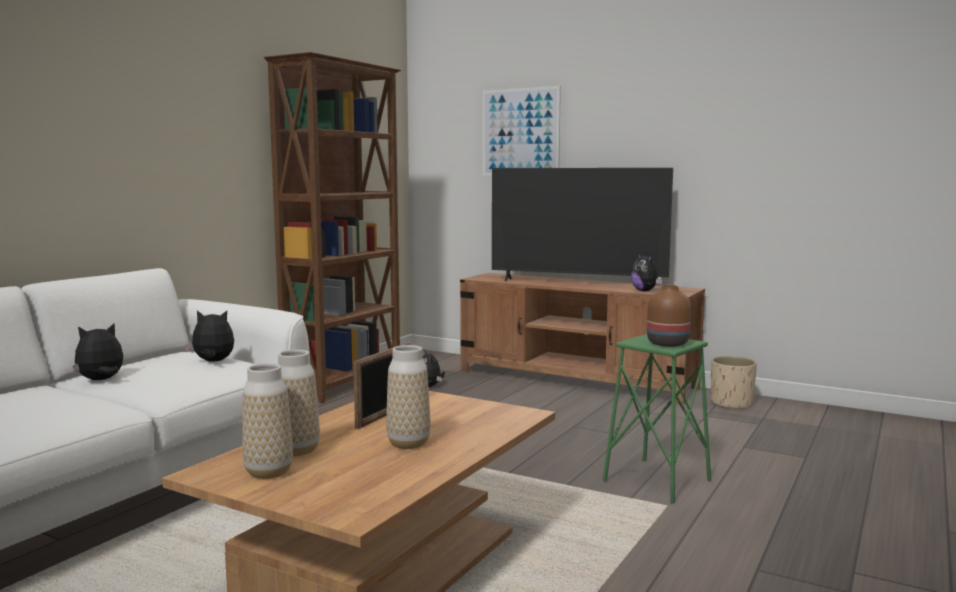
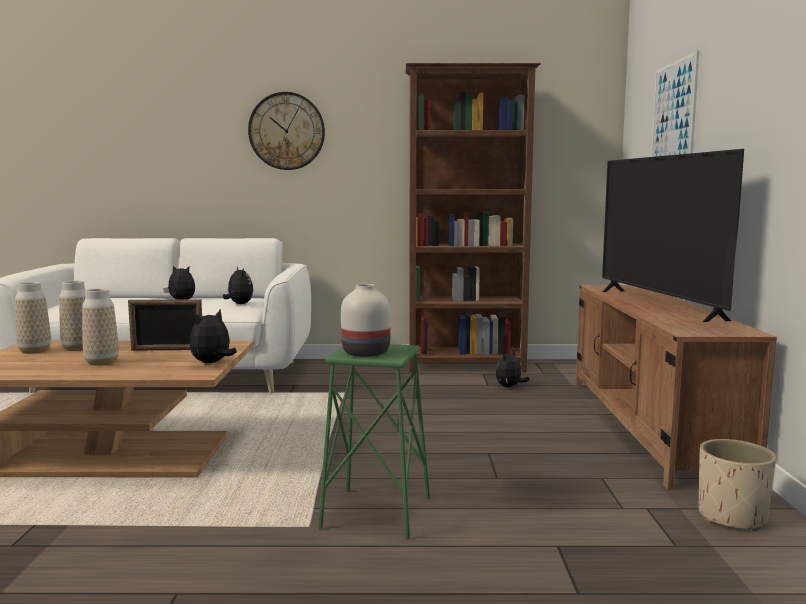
camera: 60 degrees right, 0 degrees up
plush toy [631,253,662,291] -> plush toy moved to [189,310,237,363]
brown vase [647,285,691,347] -> white vase [341,284,391,357]
none -> wall clock [248,92,325,170]

